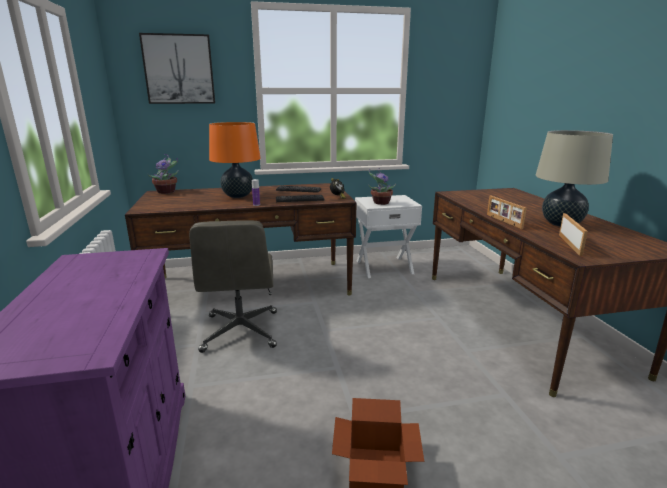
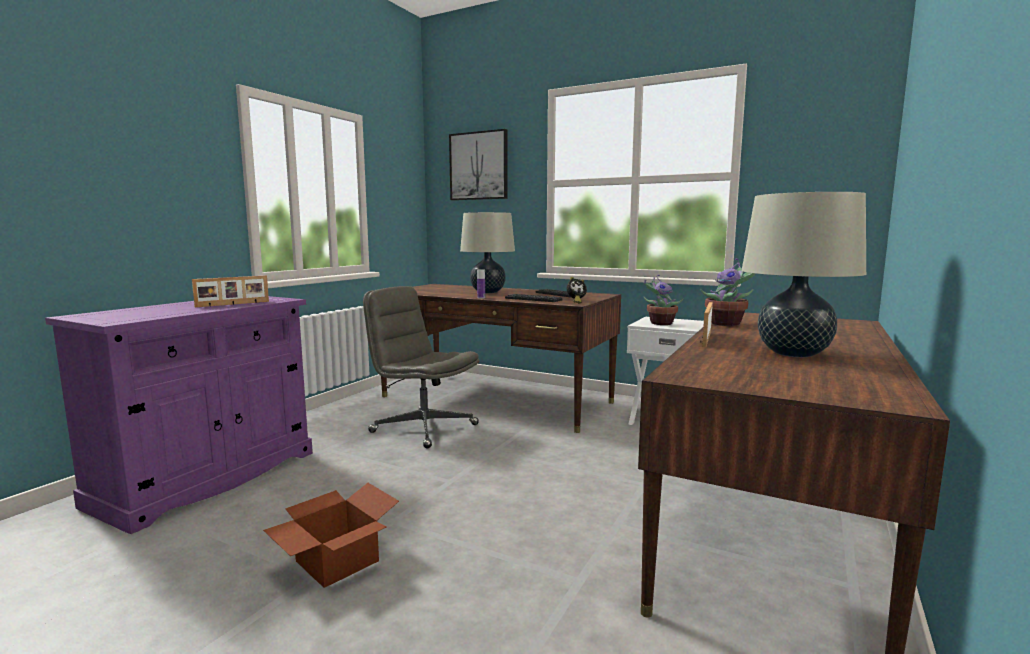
camera: 40 degrees right, 10 degrees down
potted plant [148,154,179,194] -> potted plant moved to [700,259,755,326]
grey office chair [189,220,277,353] -> grey office chair turned 90 degrees clockwise [363,286,479,448]
orange table lamp [209,122,261,198] -> beige table lamp [460,212,515,293]
picture frame [559,213,588,256] -> picture frame moved to [192,276,269,307]

